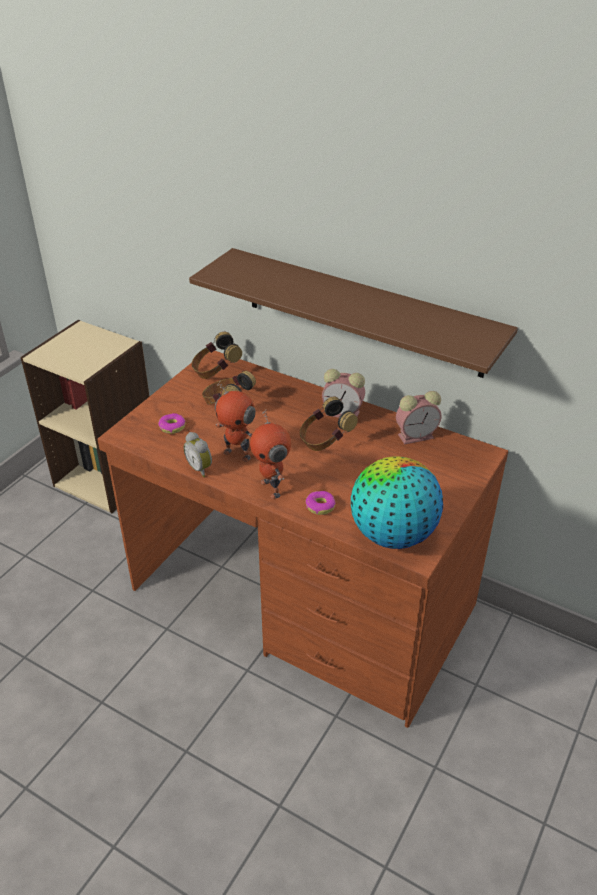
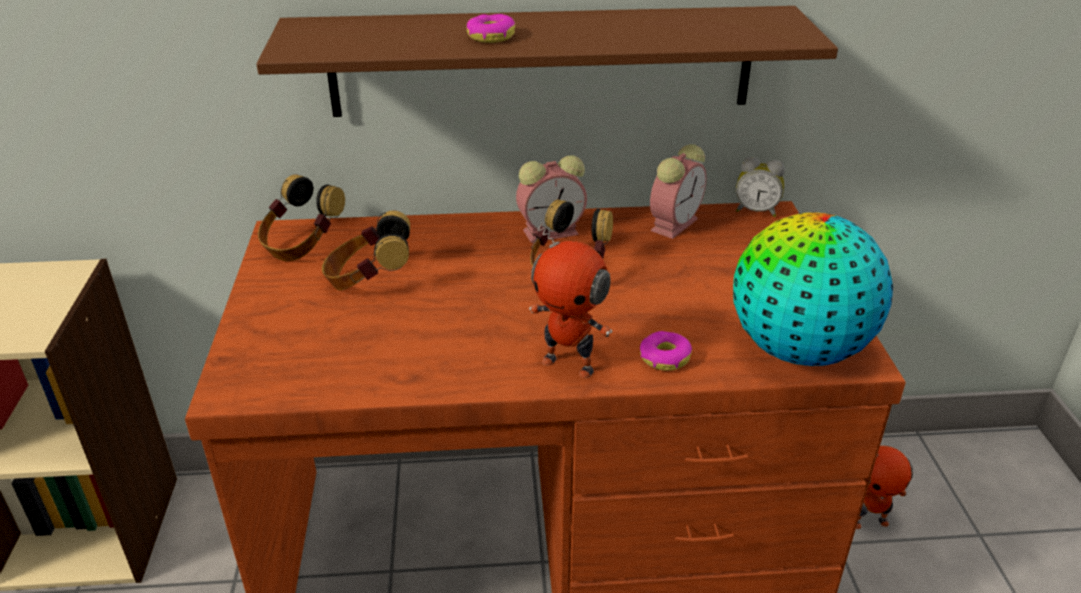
camera: 35 degrees left, 5 degrees down
donut [158,413,185,434] -> donut moved to [467,14,515,43]
alarm clock [184,432,212,477] -> alarm clock moved to [736,157,785,217]
toy robot [215,381,256,462] -> toy robot moved to [856,446,913,529]

